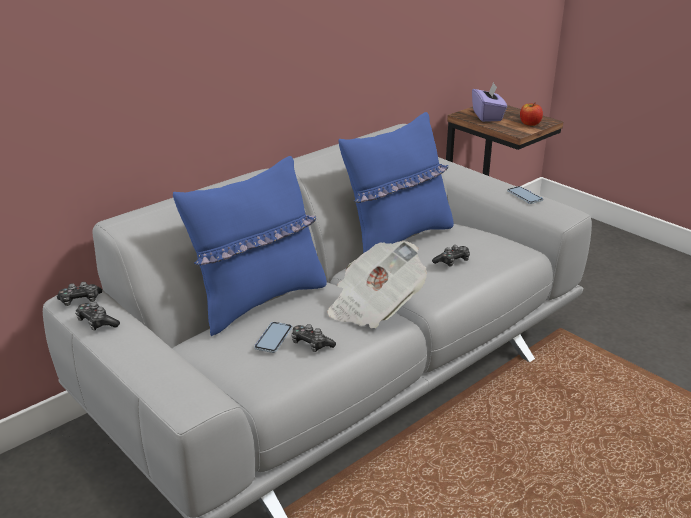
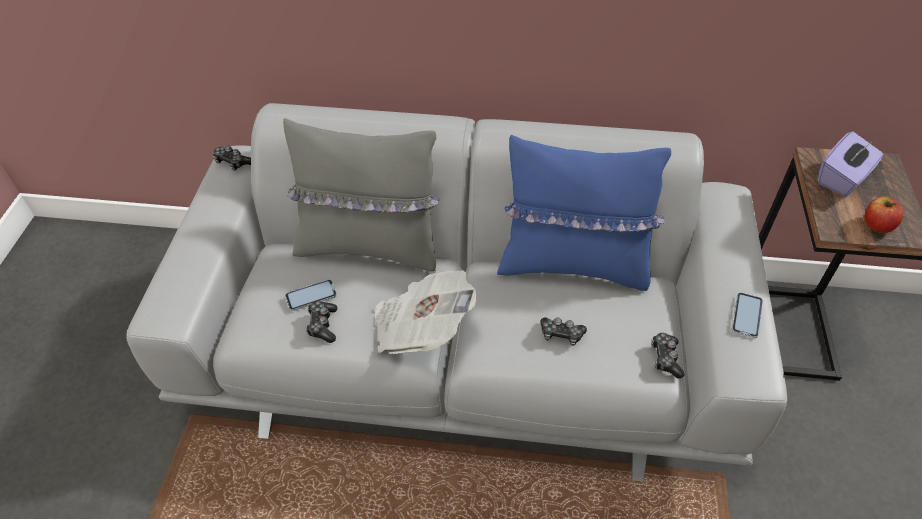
camera: 50 degrees right, 20 degrees up
game controller [75,302,120,330] -> game controller moved to [651,333,684,378]
blue pillow [173,156,327,336] -> grey pillow [283,118,440,272]

